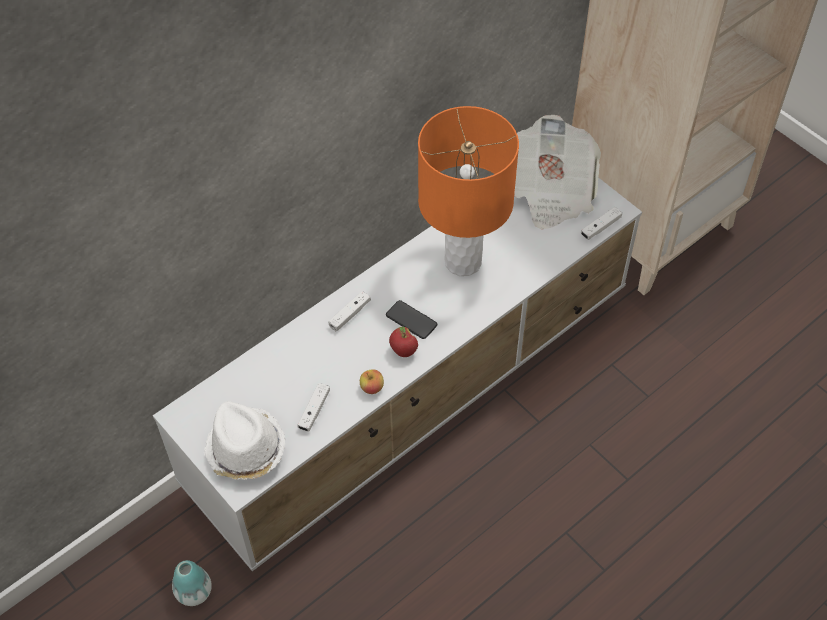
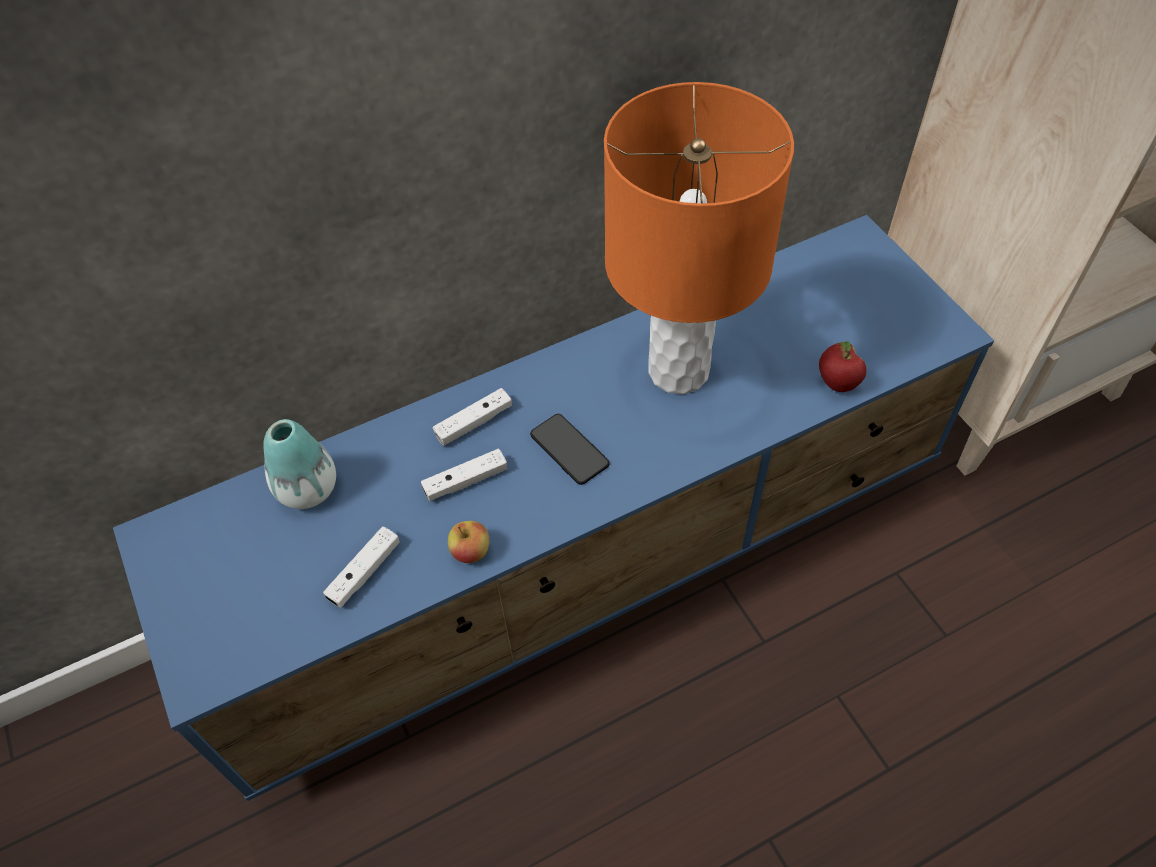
camera: 15 degrees right, 0 degrees up
white tv stand [153,177,642,571] -> blue tv stand [113,215,994,801]
vase [172,560,212,606] -> vase moved to [263,419,336,509]
white hat [203,401,286,480] -> none
apple [389,326,418,357] -> apple moved to [819,341,866,392]
newspaper [514,115,601,230] -> none
white game controller [581,207,622,240] -> white game controller moved to [421,449,507,501]

